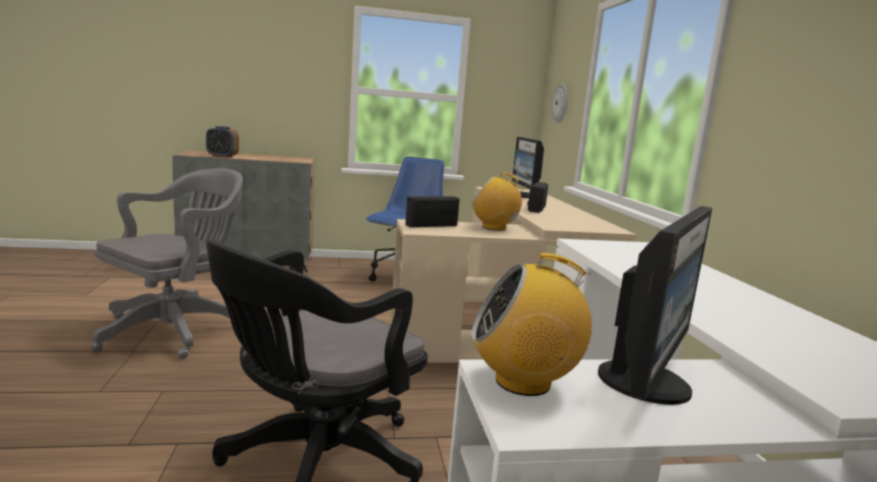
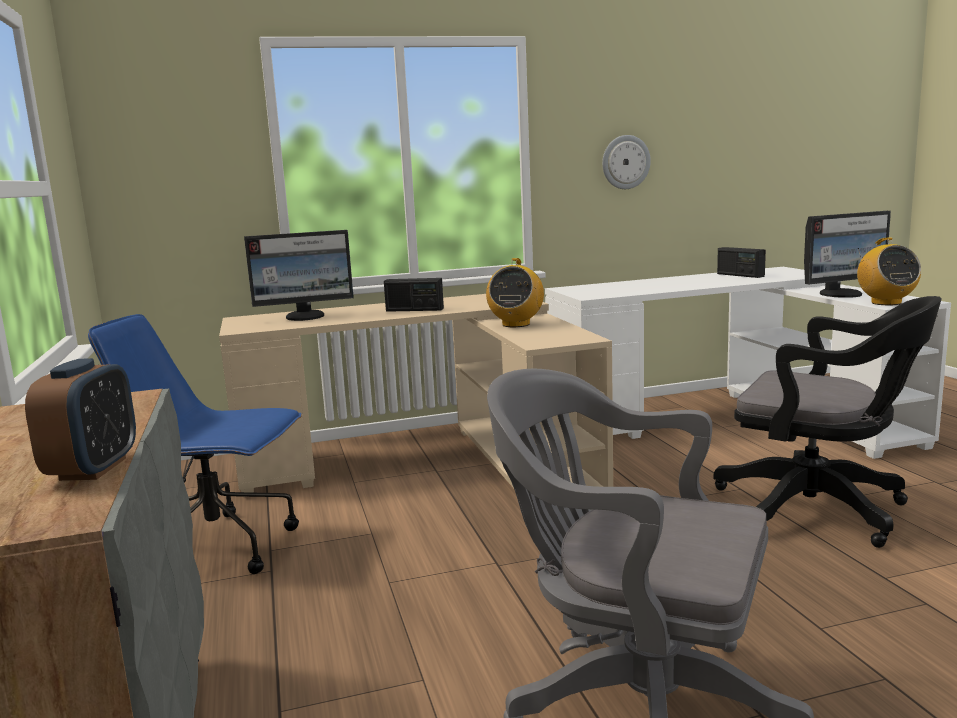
camera: 95 degrees left, 0 degrees up
radio [405,196,460,227] -> radio moved to [717,247,766,278]
wall clock [552,83,568,123] -> wall clock moved to [602,135,651,189]
monitor [598,206,712,405] -> monitor turned 135 degrees clockwise [804,211,891,298]

